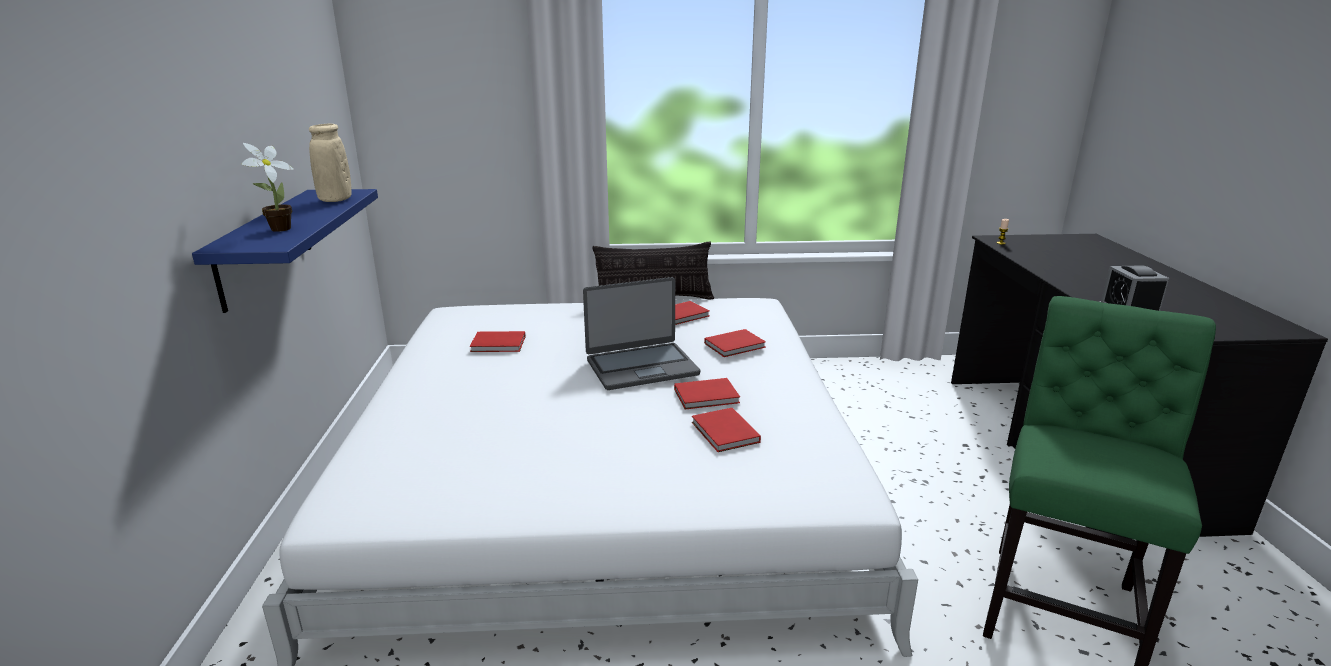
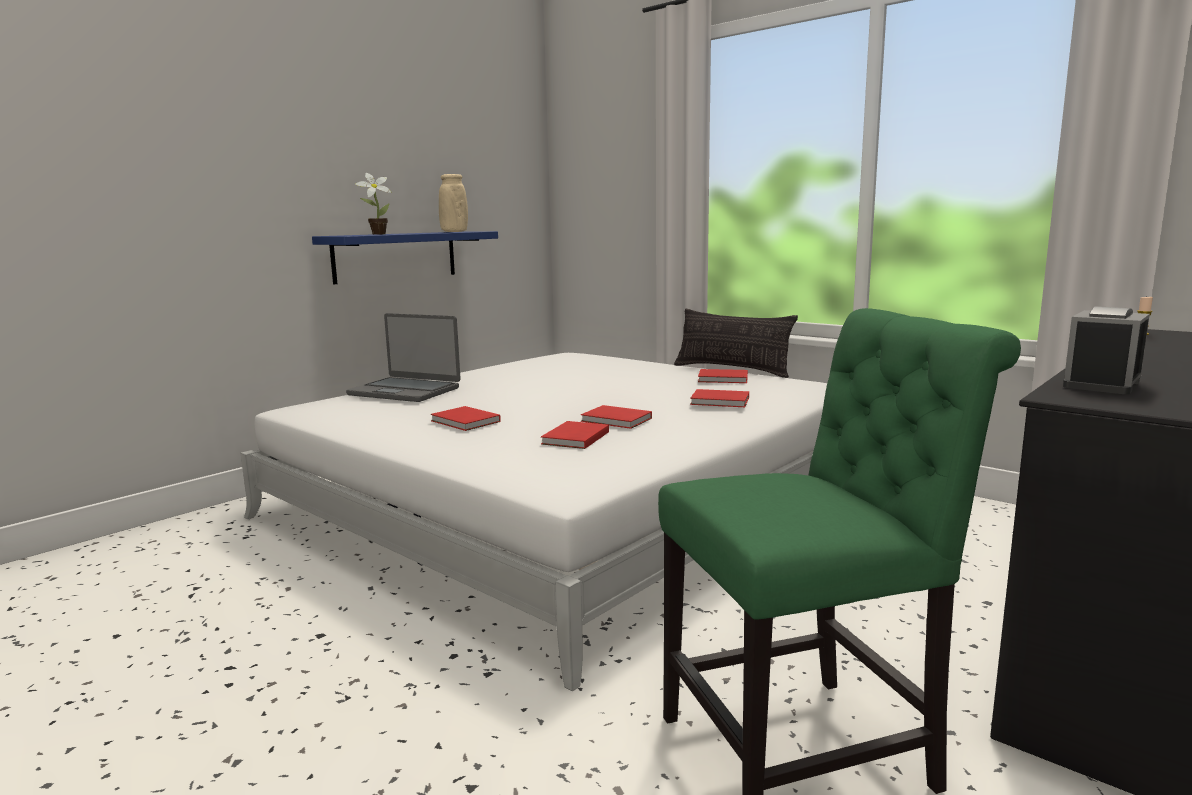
camera: 45 degrees right, 10 degrees down
red book [470,331,525,352] -> red book moved to [431,406,501,431]
laptop [583,277,700,390] -> laptop moved to [346,313,461,402]

